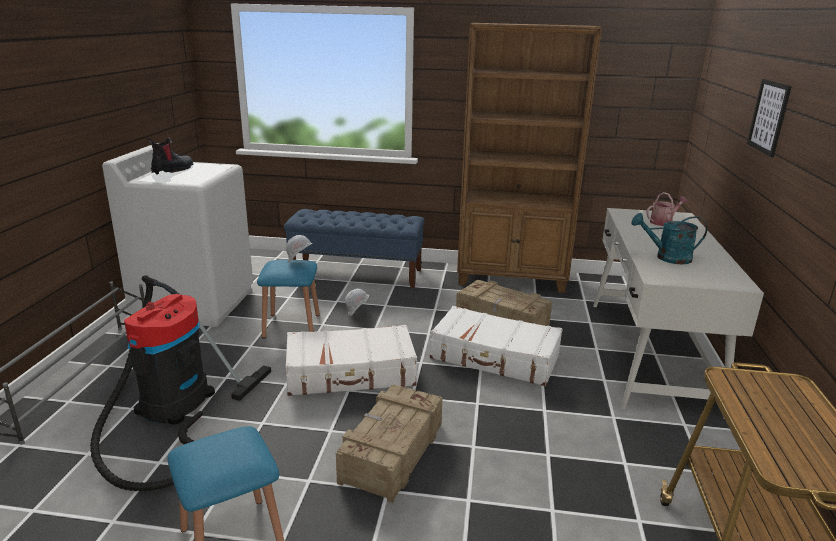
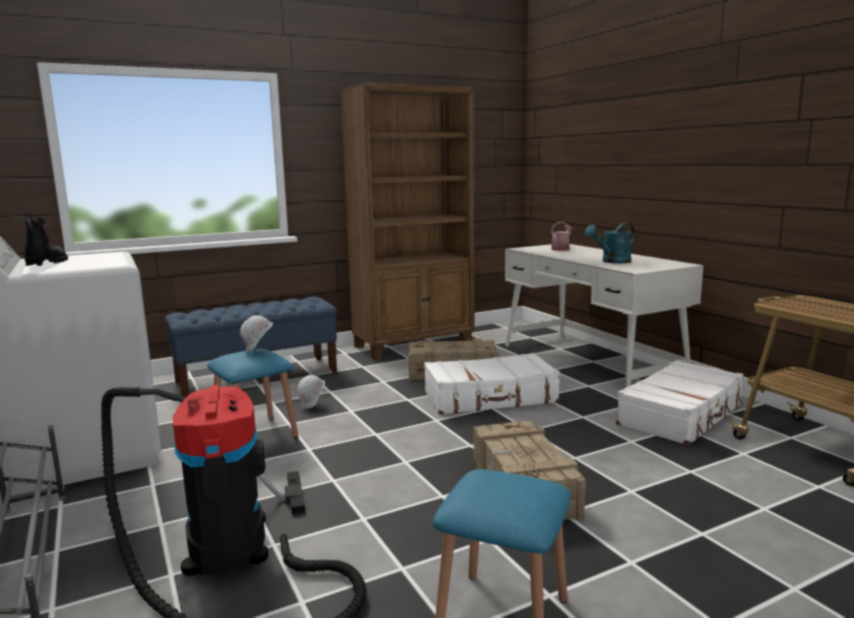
camera: 35 degrees left, 10 degrees down
white suitcase [285,325,417,396] -> white suitcase moved to [616,360,744,445]
picture [747,79,792,157] -> none

